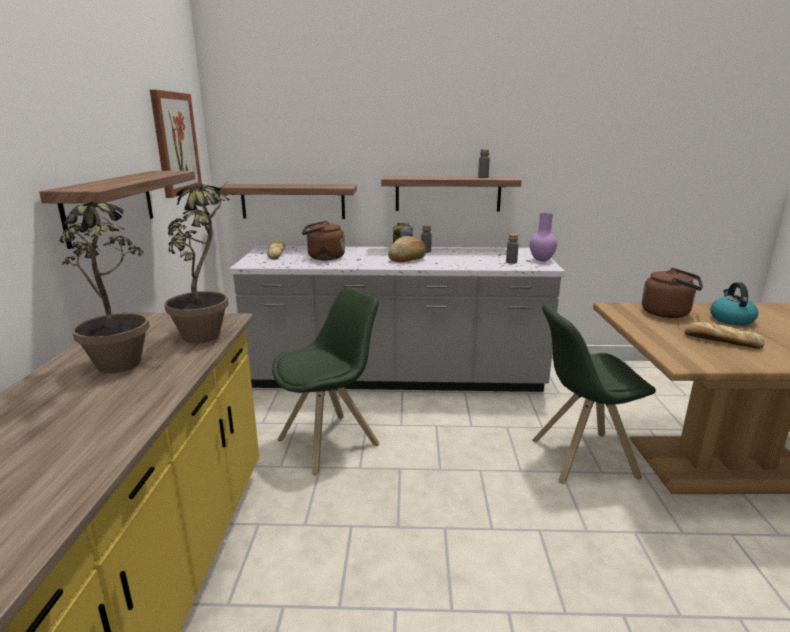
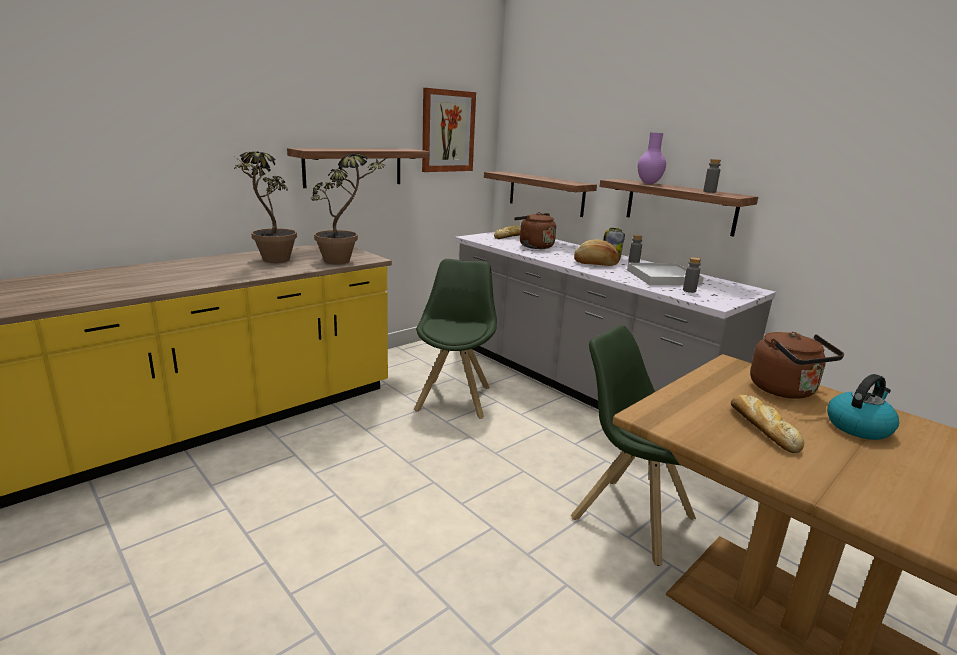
camera: 45 degrees right, 0 degrees up
green chair [272,286,379,475] -> green chair turned 90 degrees counterclockwise [414,259,497,419]
purple vase [530,213,557,262] -> purple vase moved to [638,133,666,184]
none -> white tray [627,263,704,286]

